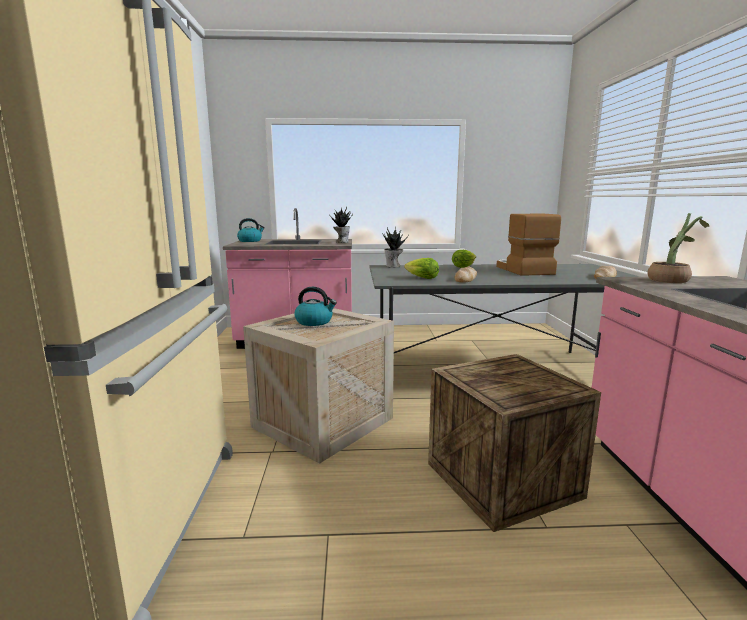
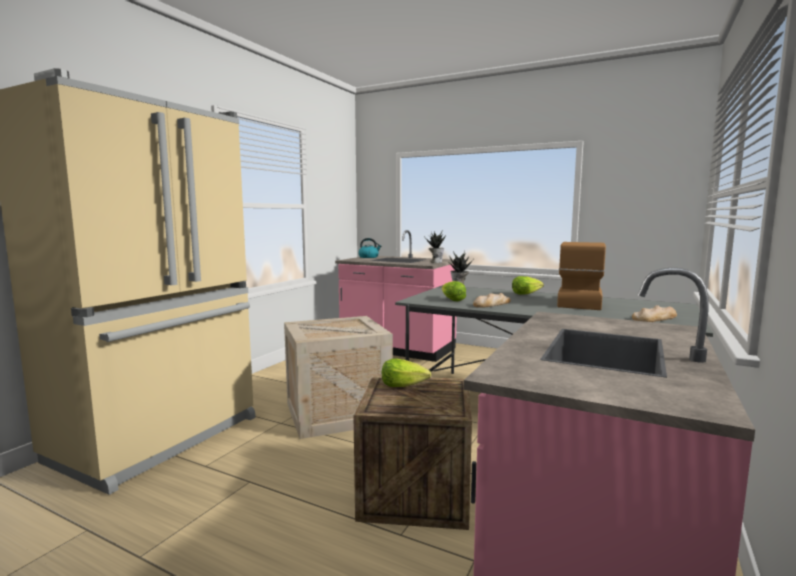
camera: 30 degrees right, 5 degrees down
kettle [295,287,337,326] -> none
potted plant [647,213,709,283] -> none
none -> lettuce [382,358,431,387]

